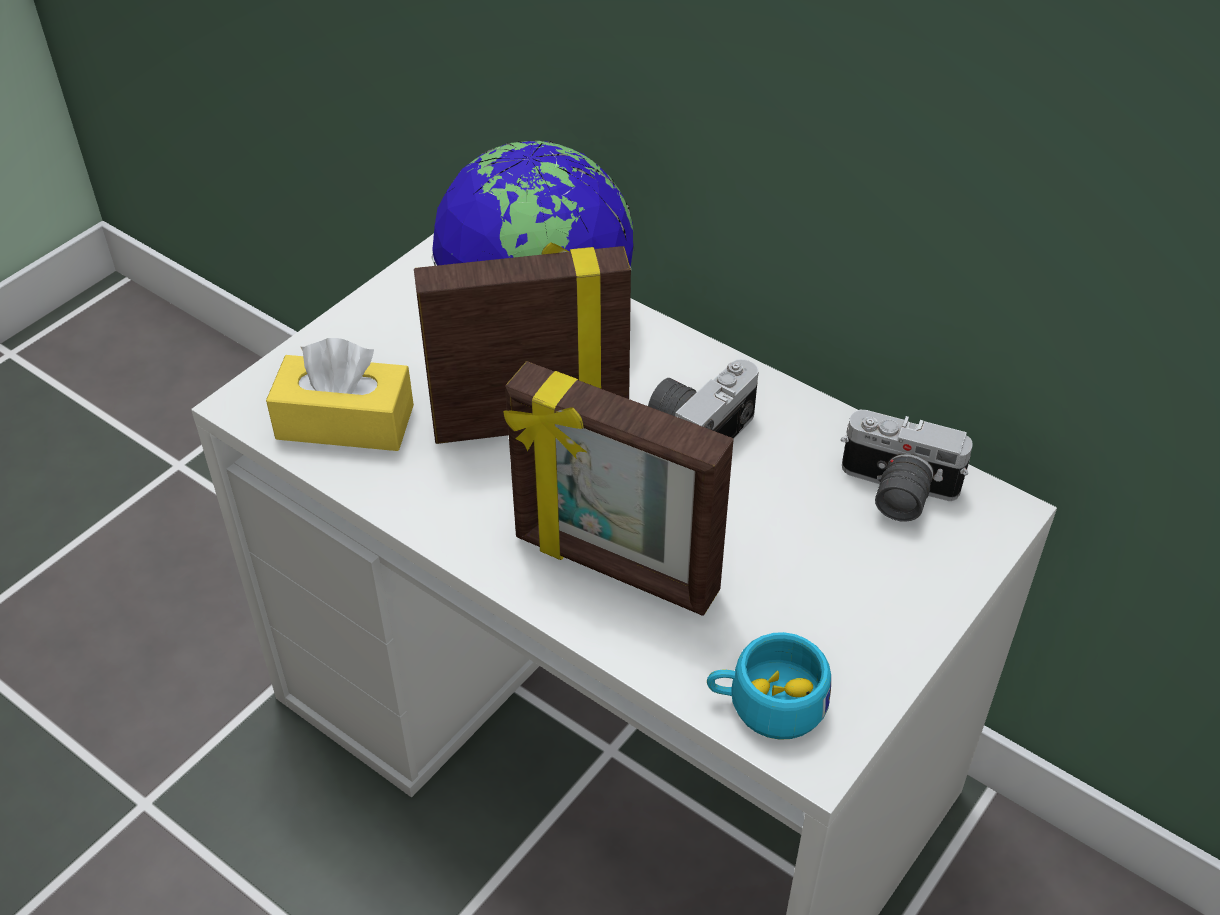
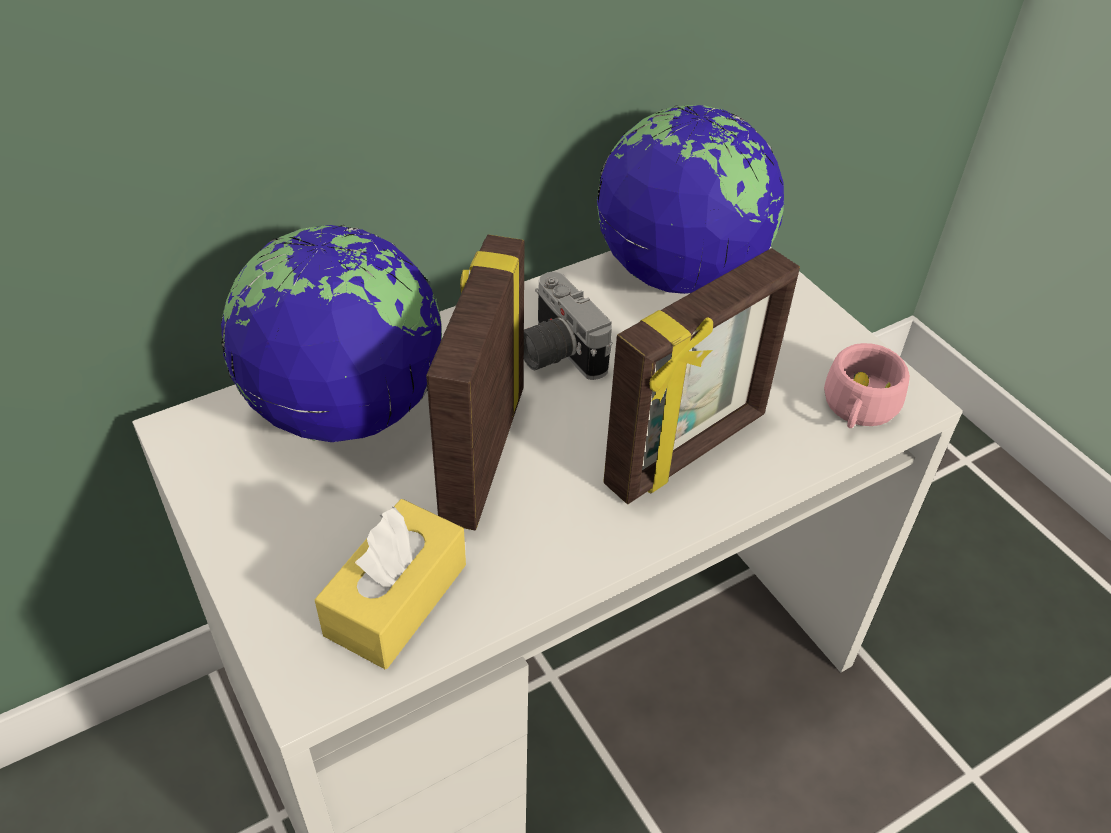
camera: 70 degrees left, 0 degrees up
turquoise cup [707,632,831,740] -> pink cup [824,343,910,428]
camera [841,410,973,522] -> globe [597,105,784,294]

